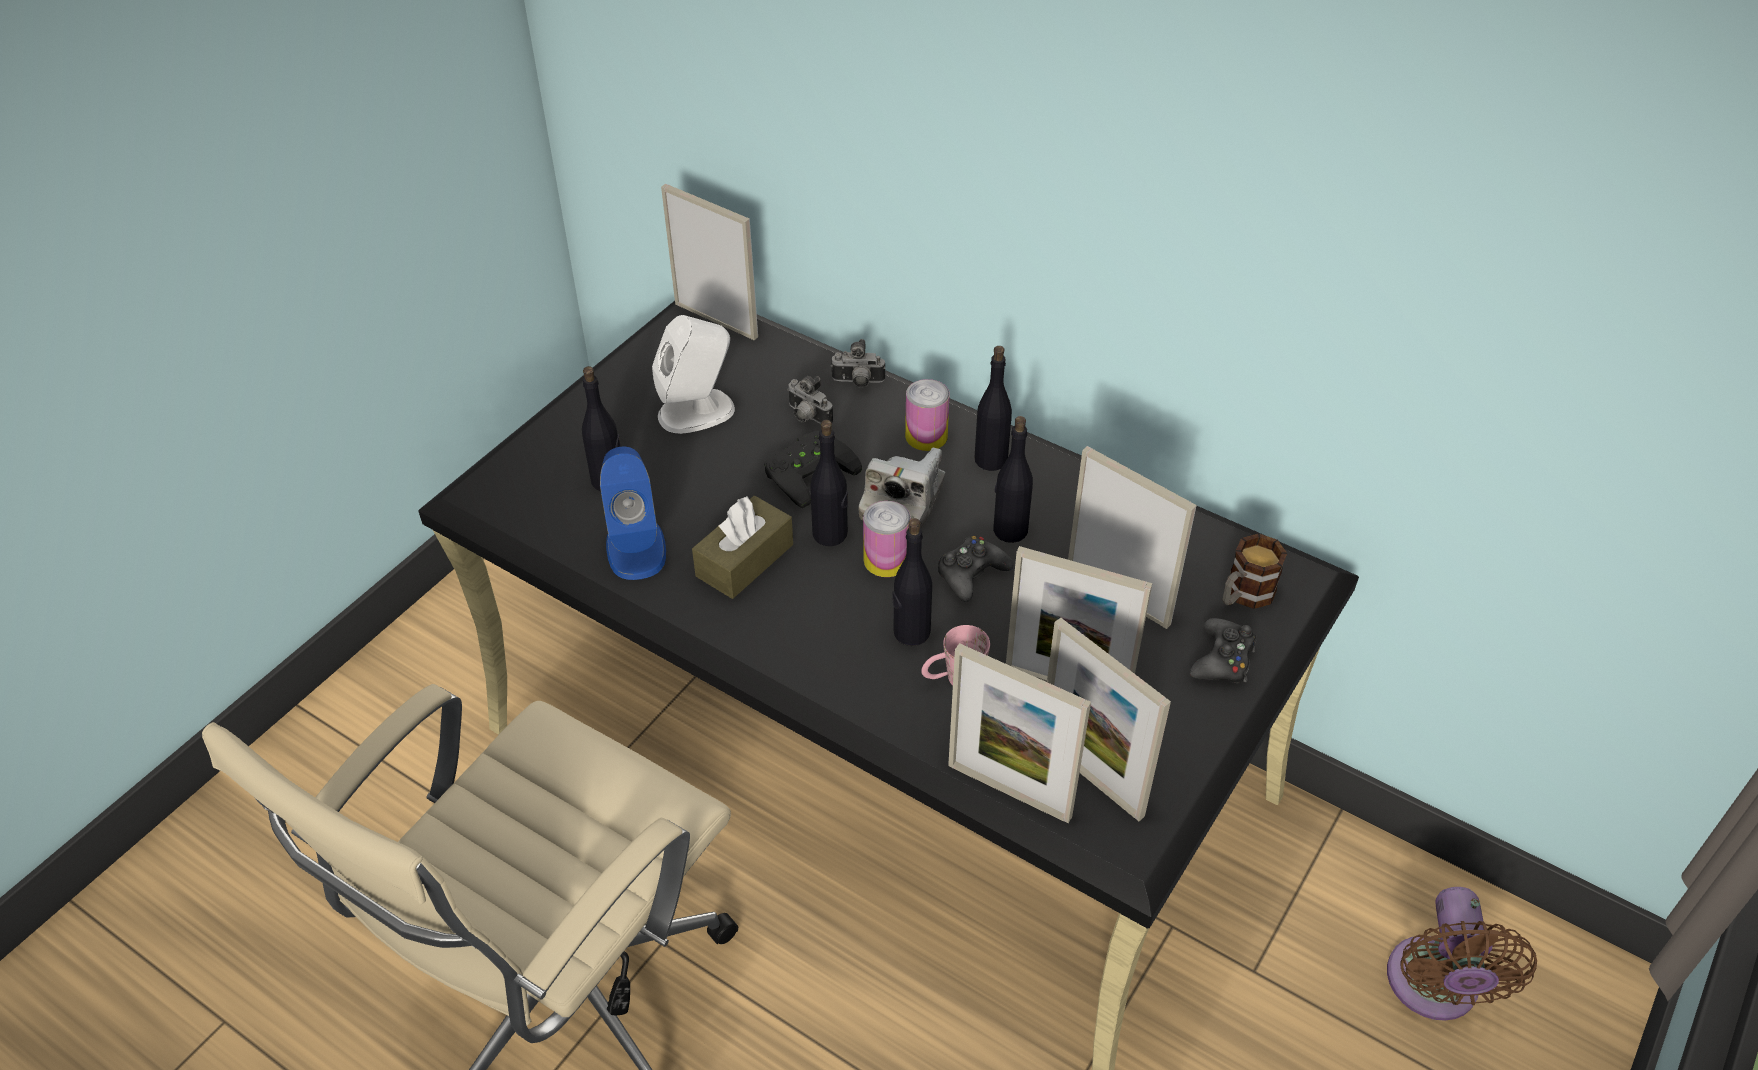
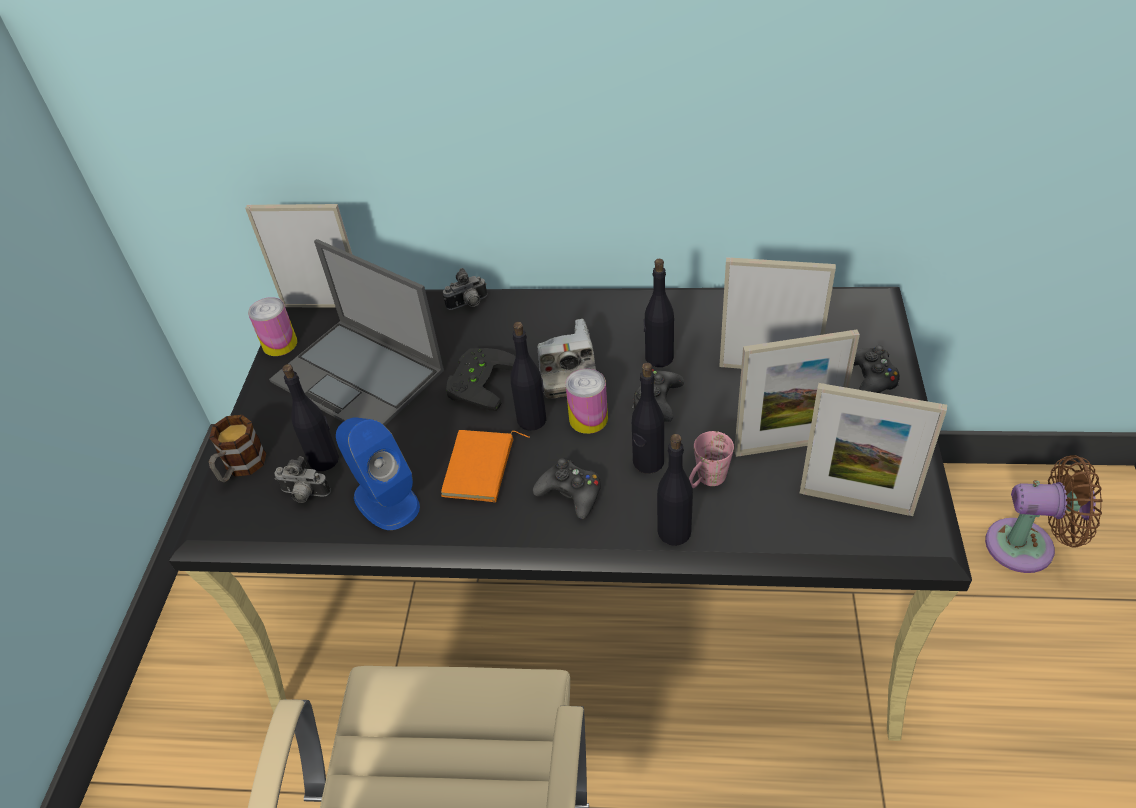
camera: 25 degrees left, 0 degrees up
white speaker [652,315,735,434] -> laptop [269,239,444,426]
brown tissue box [692,496,793,599] -> orange book [441,430,530,502]
camera [787,376,833,424] -> camera moved to [274,456,331,503]
can [905,379,950,451] -> can moved to [248,297,297,356]
picture frame [948,643,1091,823] -> none
black bottle [975,346,1012,471] -> black bottle moved to [657,434,693,546]
mug [1223,534,1287,609] -> mug moved to [209,415,266,482]
brown fan [1387,887,1537,1021] -> brown fan turned 60 degrees counterclockwise [985,455,1103,573]
none -> black game controller [533,458,601,519]

